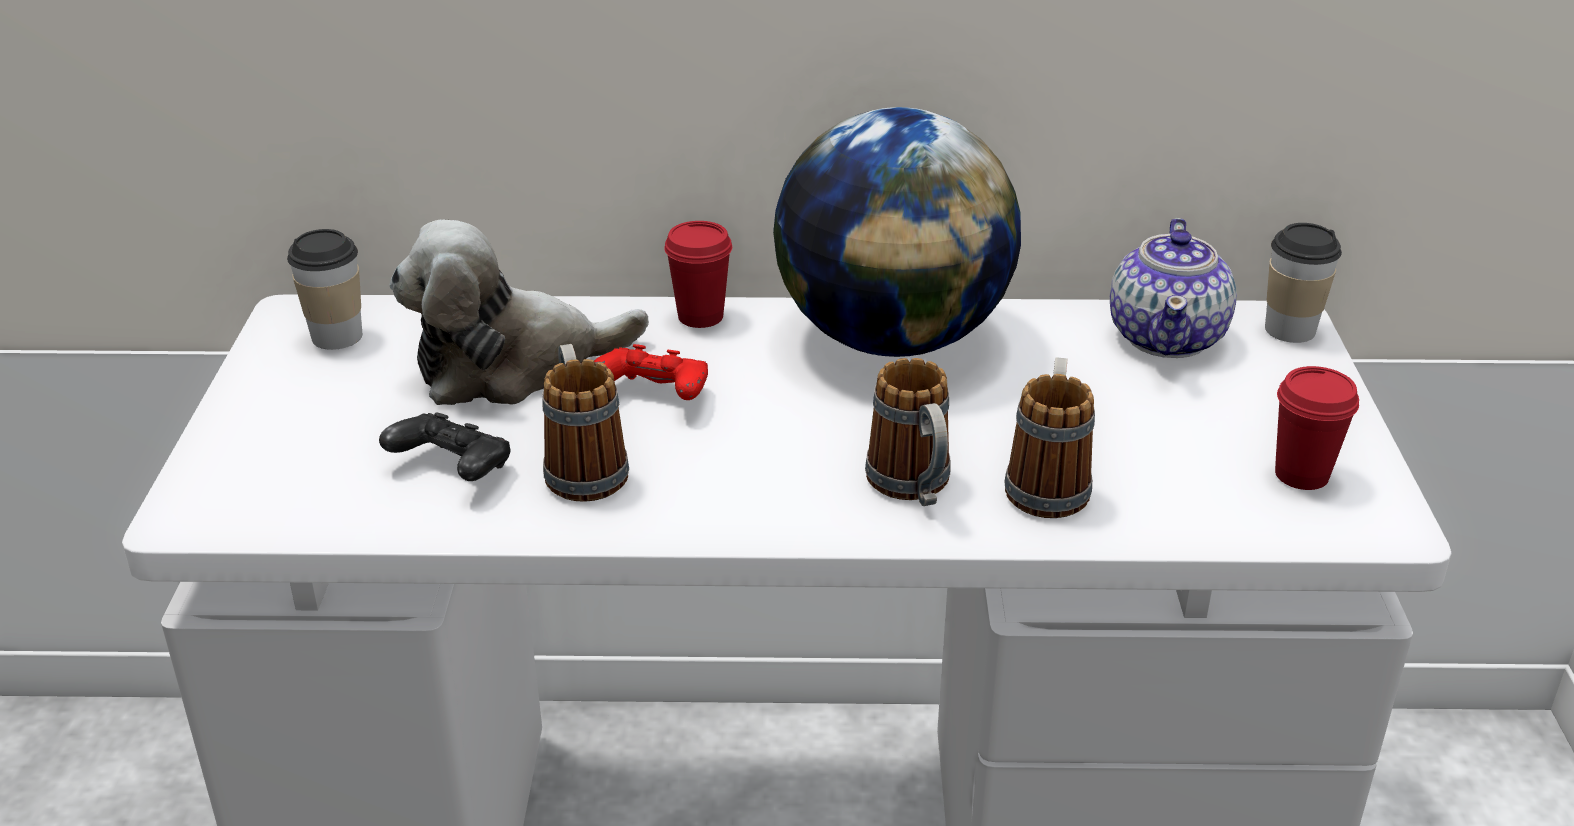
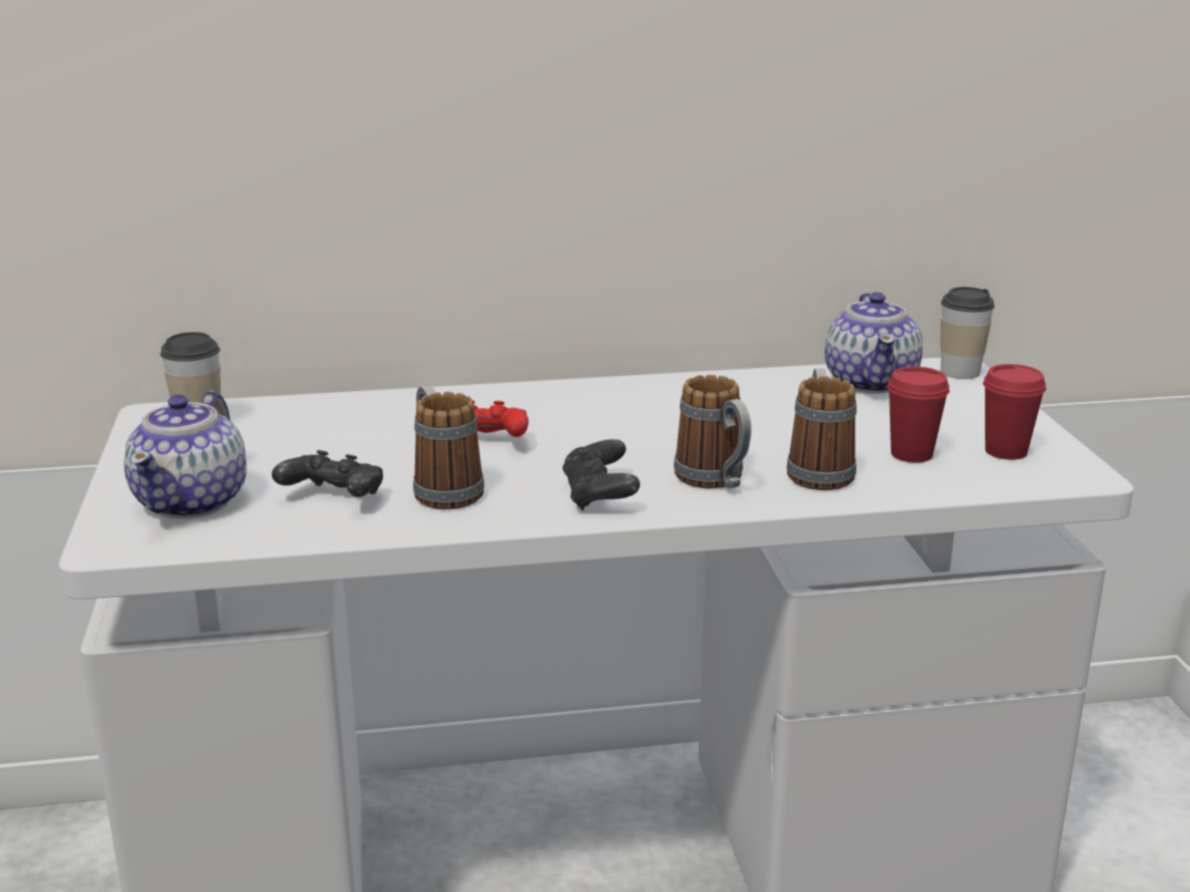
camera: 10 degrees left, 10 degrees down
plush toy [389,219,649,405] -> none
red cup [664,221,732,328] -> red cup moved to [887,366,950,463]
globe [773,107,1021,357] -> none
none -> teapot [124,391,247,519]
none -> black game controller [562,439,640,511]

